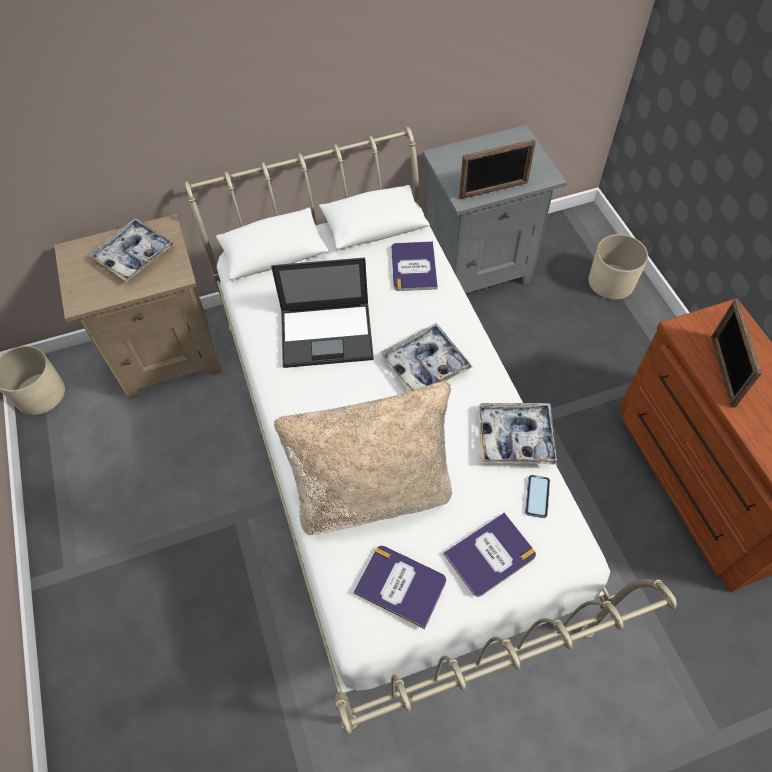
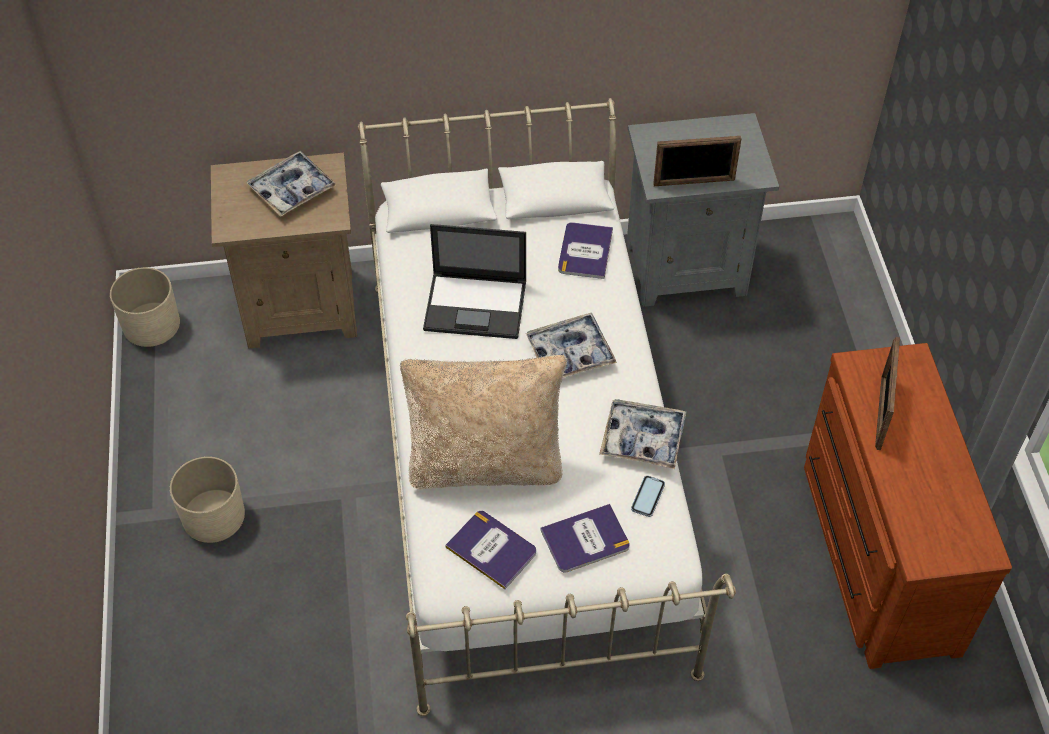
camera: 10 degrees right, 5 degrees down
beige planter [589,234,648,300] -> beige planter moved to [170,456,245,543]

